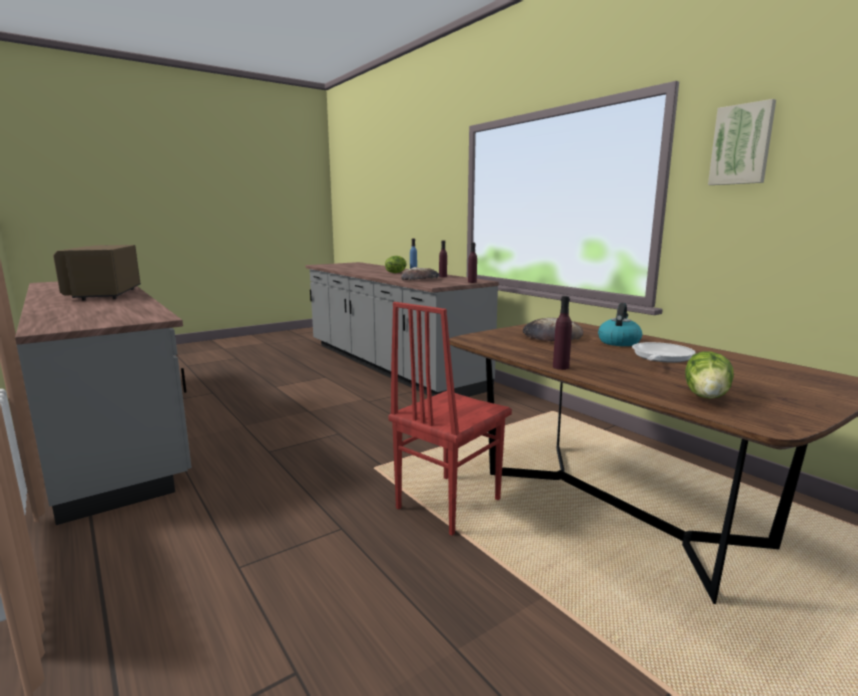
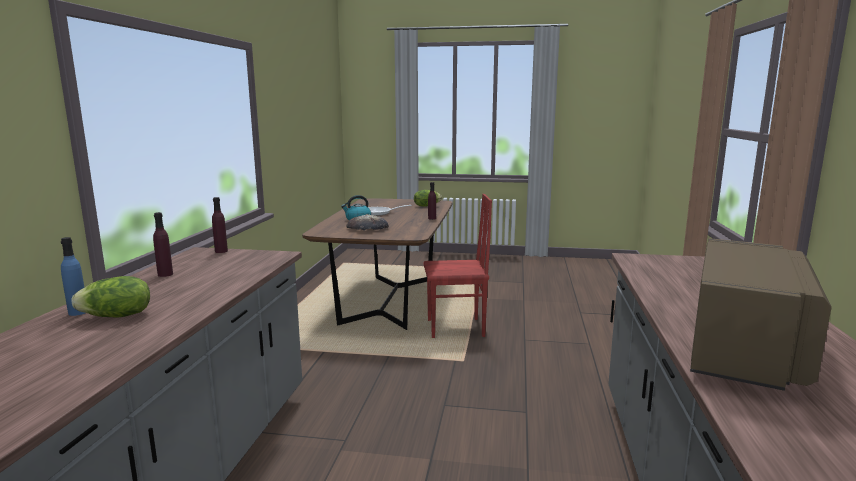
camera: 135 degrees left, 0 degrees up
bread [401,267,440,280] -> none
picture [708,99,776,185] -> none

